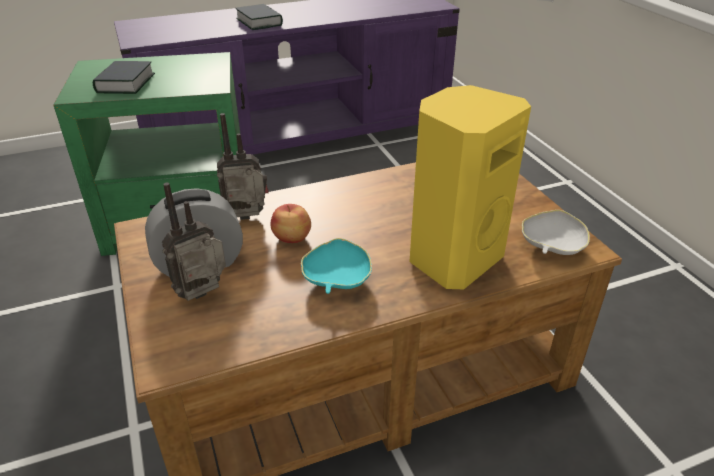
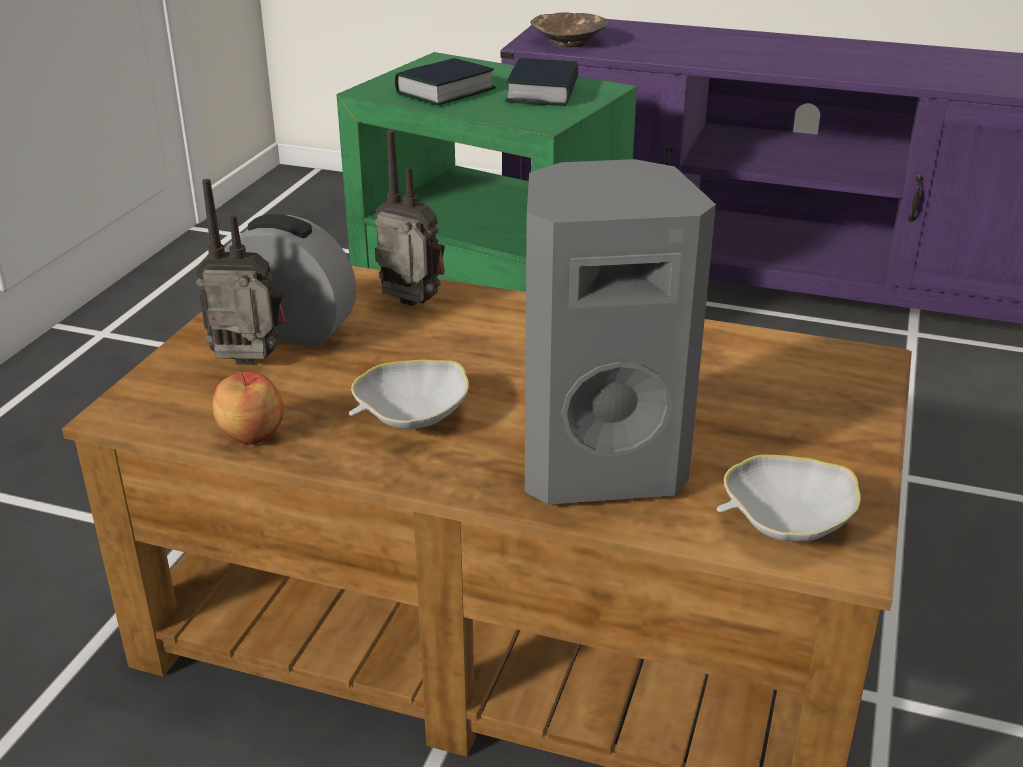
camera: 40 degrees right, 5 degrees down
book [236,4,283,30] -> book moved to [505,58,578,106]
apple [271,204,311,243] -> apple moved to [212,372,284,445]
turquoise bowl [301,238,372,294] -> white bowl [349,360,469,429]
yellow speaker [409,85,531,289] -> grey speaker [525,159,716,504]
none -> brown bowl [530,12,608,47]

